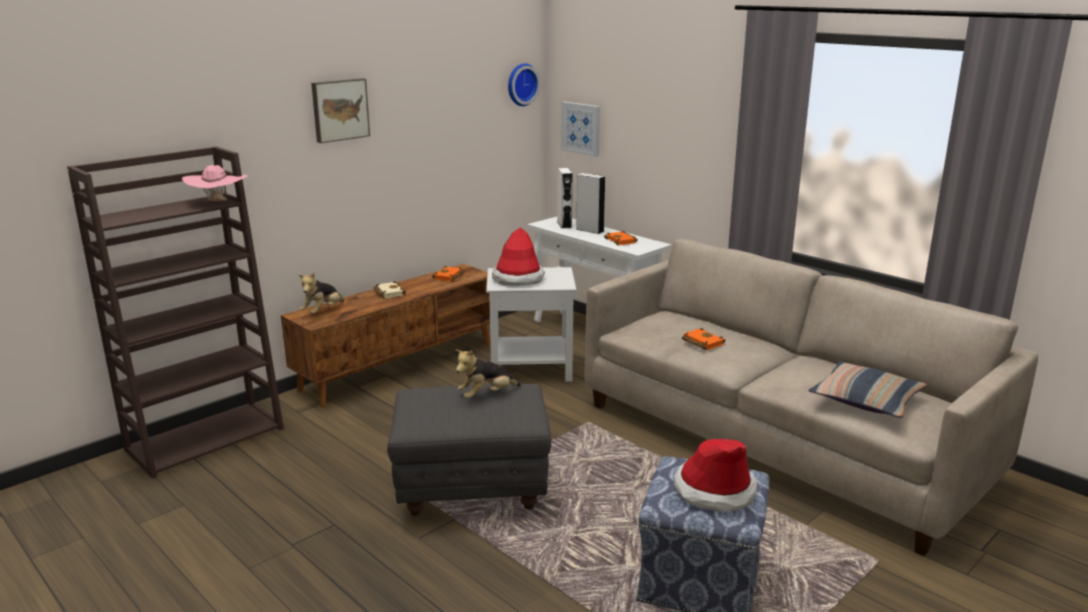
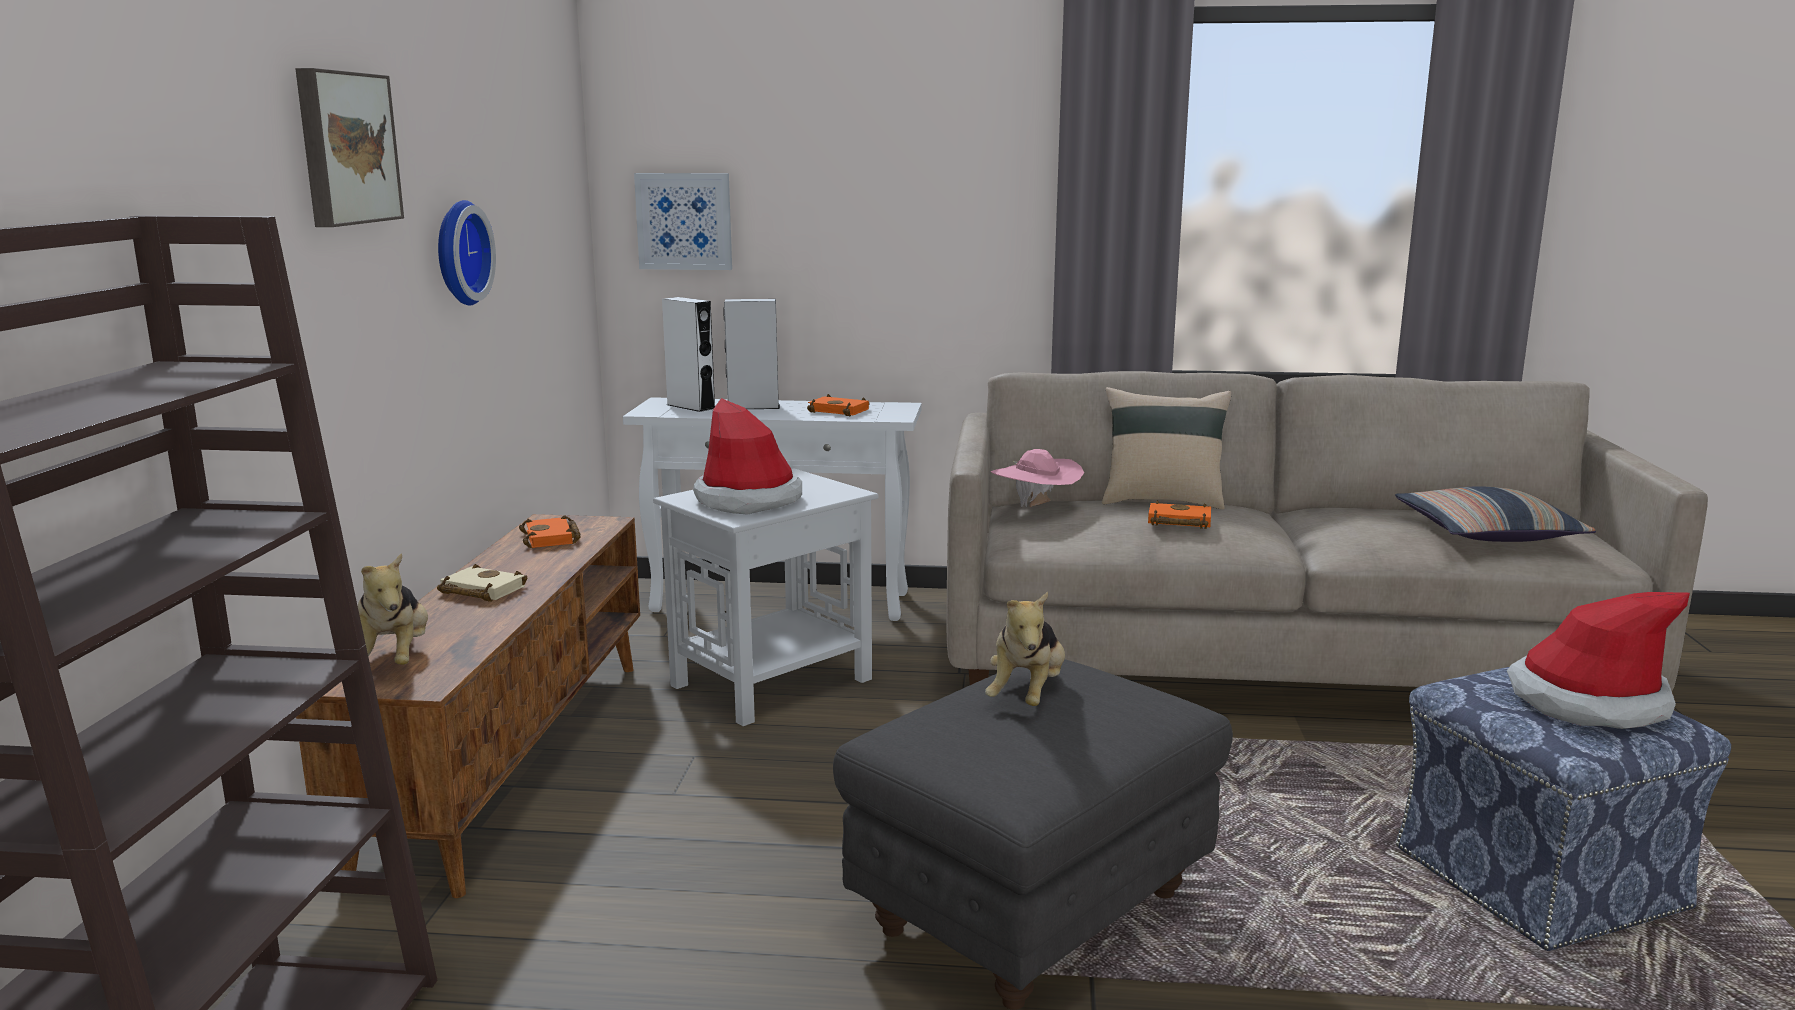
camera: 40 degrees left, 5 degrees down
pink hat [182,165,247,201] -> pink hat moved to [990,449,1084,507]
wall clock [508,63,540,106] -> wall clock moved to [438,200,496,306]
none -> beige pillow [1102,387,1231,509]

